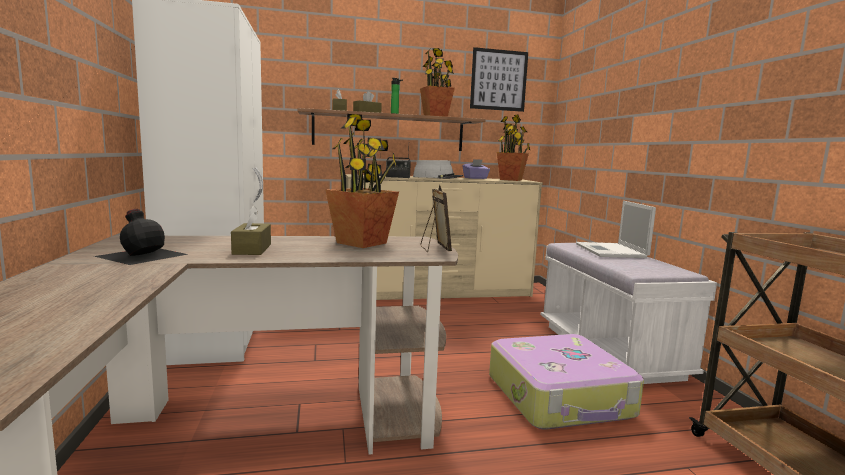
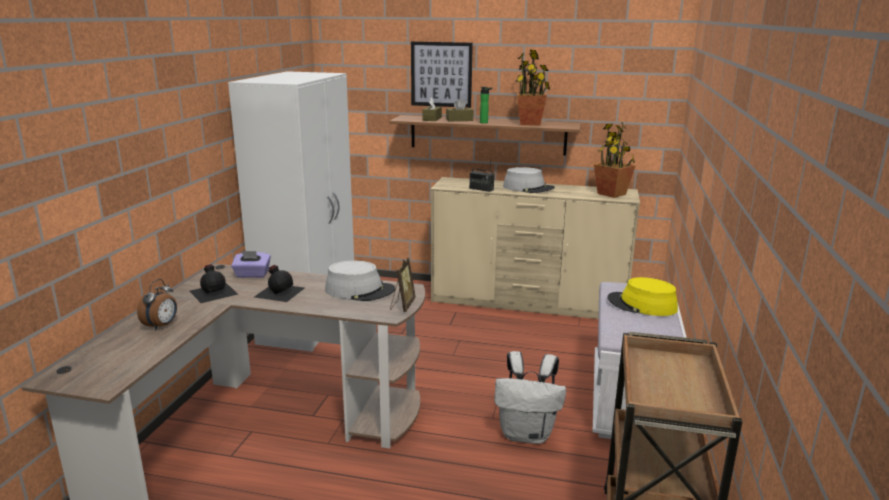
camera: 25 degrees right, 10 degrees up
brown tissue box [231,205,271,255] -> black bottle [254,265,305,302]
potted plant [326,114,399,248] -> grey hat [325,260,395,301]
purple tissue box [462,159,490,179] -> purple tissue box moved to [231,251,271,278]
picture [470,47,528,112] -> picture moved to [411,42,473,108]
suitcase [489,334,644,430] -> white backpack [494,351,566,444]
laptop [576,201,656,258] -> yellow hat [608,277,678,316]
none -> alarm clock [137,279,177,331]

